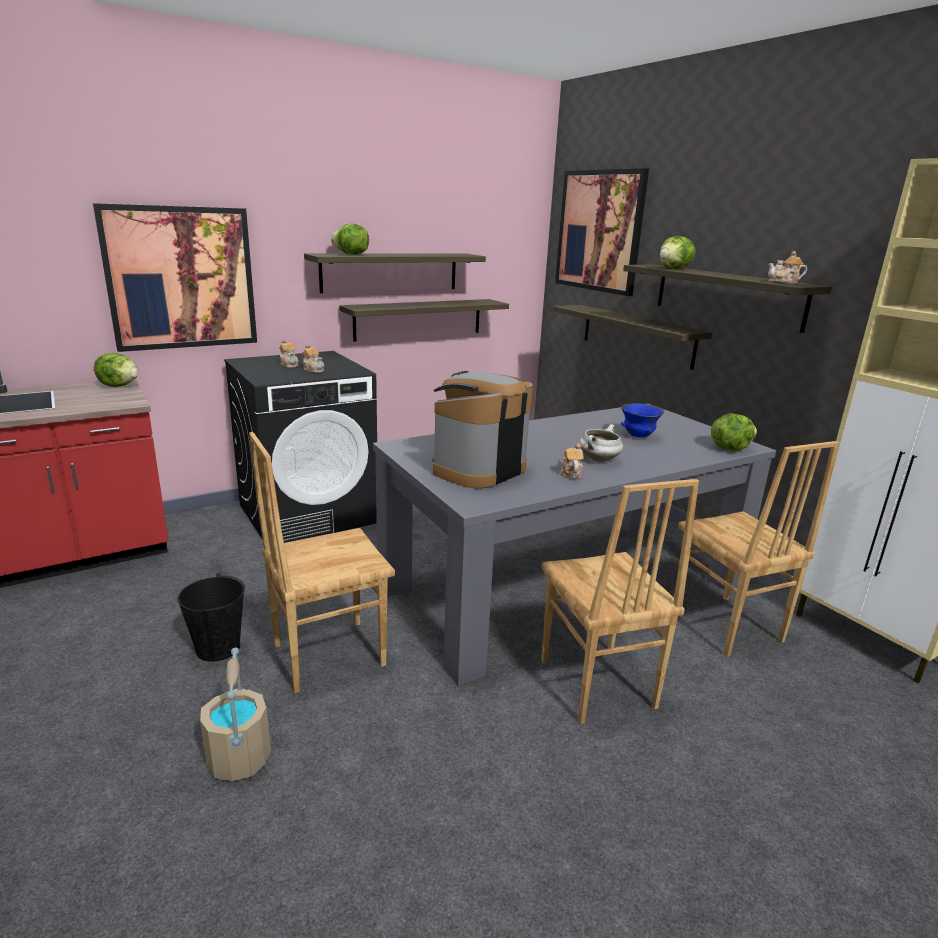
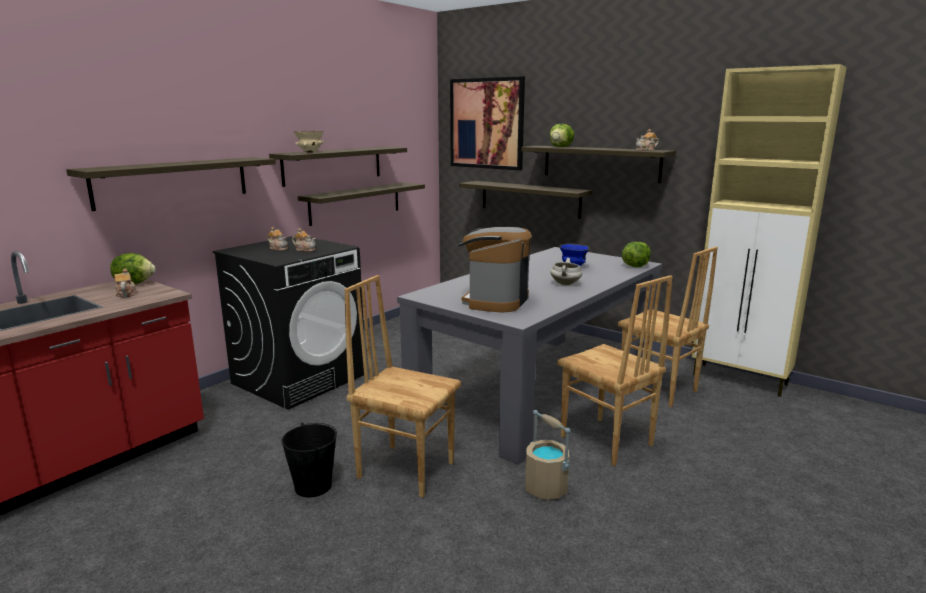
camera: 20 degrees left, 5 degrees down
picture [93,203,257,352] -> shelf [66,157,276,211]
beige bucket [200,648,271,781] -> beige bucket moved to [525,410,571,500]
brown chair [249,432,395,693] -> brown chair turned 75 degrees clockwise [344,275,461,498]
lettuce [331,223,369,255] -> beige bowl [294,131,324,153]
teapot [559,443,584,479] -> teapot moved to [114,268,136,297]

